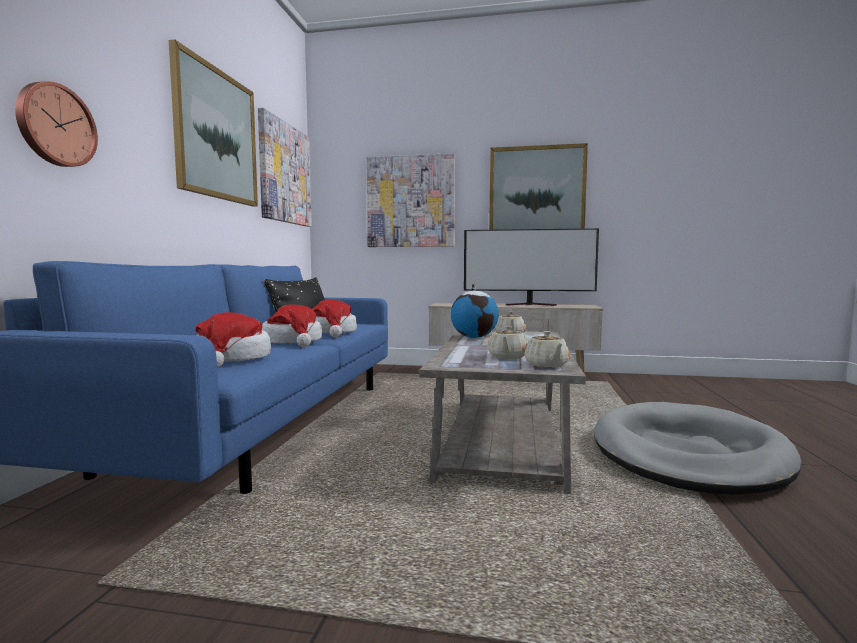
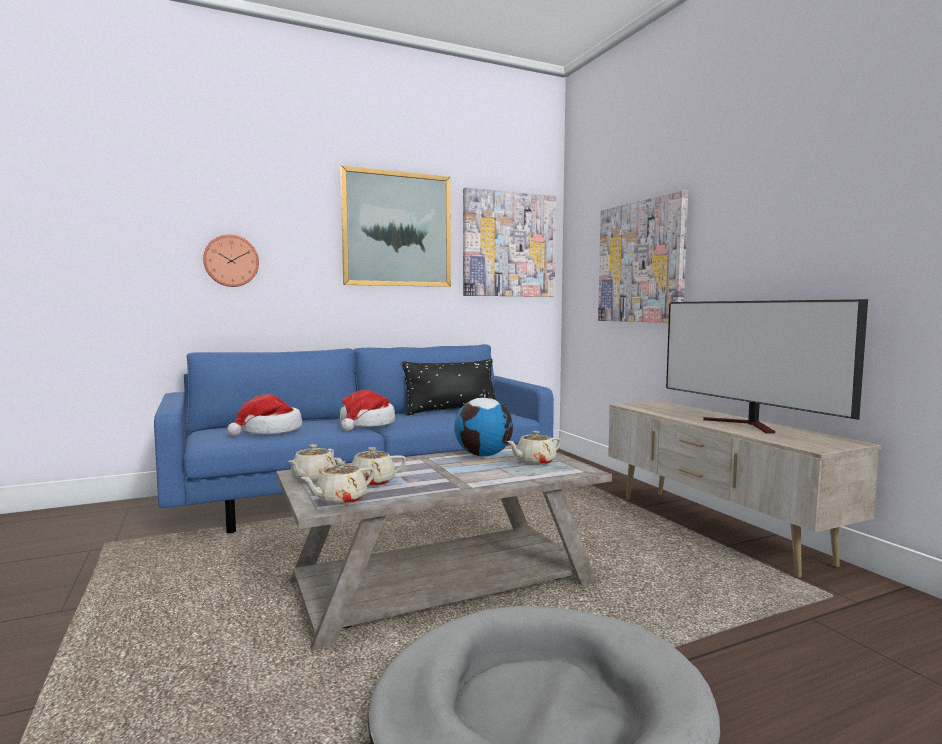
camera: 55 degrees right, 0 degrees up
hat [313,300,357,337] -> none
picture [489,143,588,230] -> none
none -> beige teapot [288,444,336,483]

